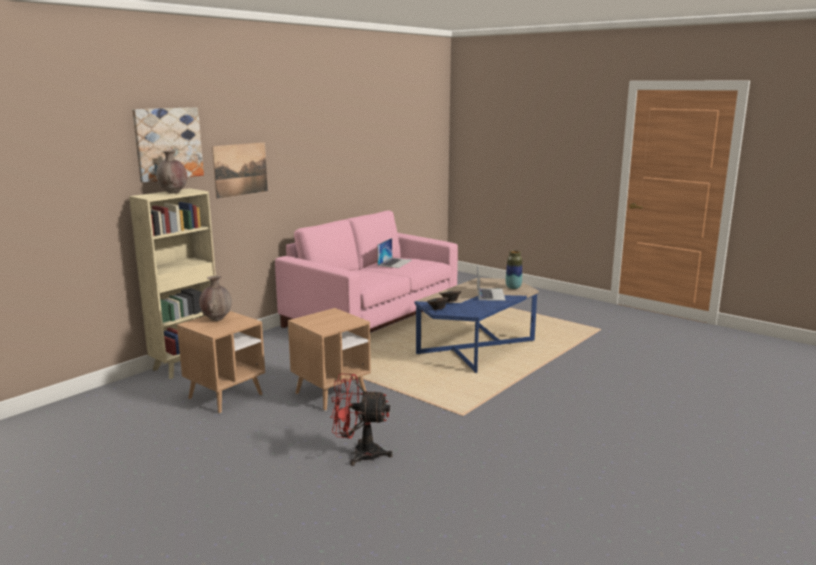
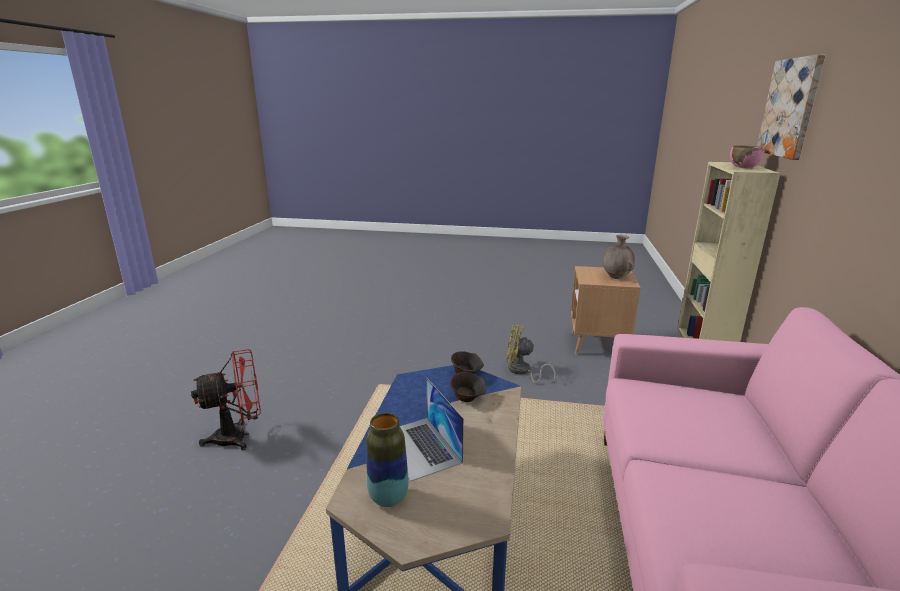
camera: 150 degrees right, 5 degrees up
brown vase [156,150,187,193] -> pink bowl [730,145,764,168]
picture [212,142,268,199] -> none
brown side table [288,308,371,411] -> yellow fan [506,325,556,384]
red fan [330,374,393,466] -> red fan moved to [191,349,261,450]
laptop [377,238,412,268] -> none

